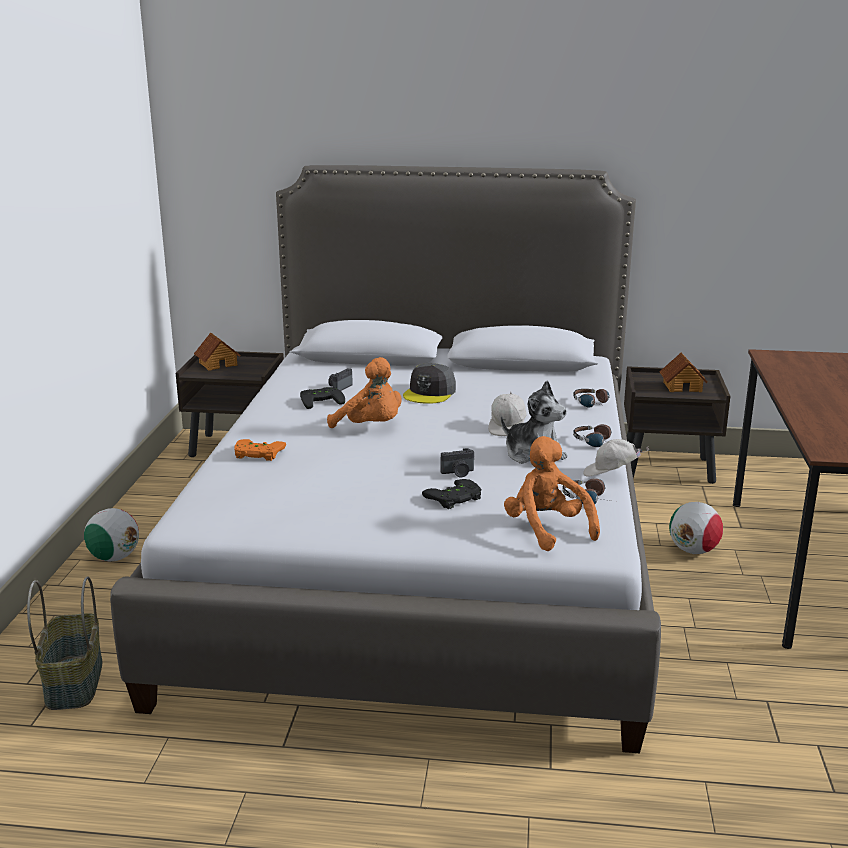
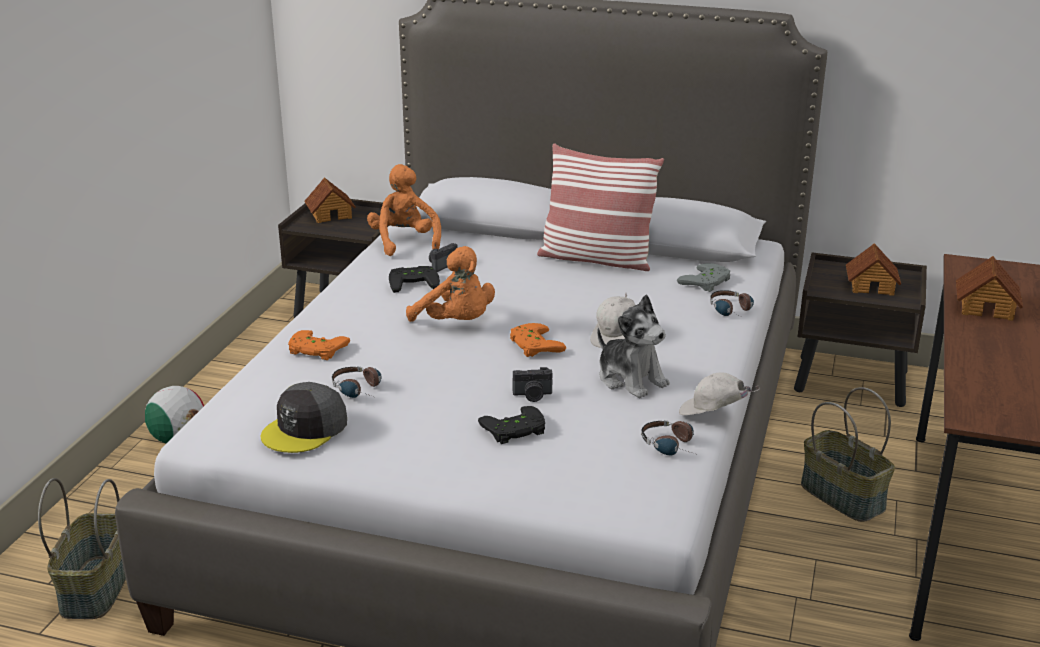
camera: 10 degrees right, 5 degrees up
grey cap [403,363,456,404] -> grey cap moved to [261,382,347,453]
orange plush toy [504,436,600,551] -> orange plush toy moved to [367,164,441,256]
headphones [573,424,612,447] -> headphones moved to [332,366,382,398]
football [669,502,723,554] -> basket [801,387,895,522]
none -> orange game controller [510,323,566,357]
none -> pillow [537,143,664,271]
none -> grey game controller [677,263,730,292]
none -> toy house [956,256,1023,321]

